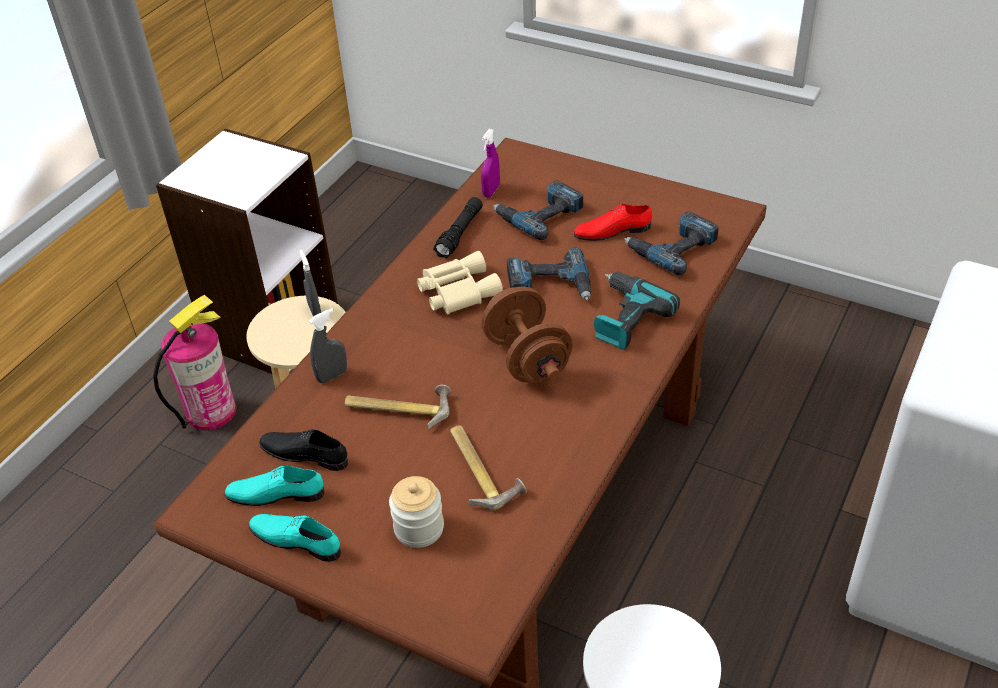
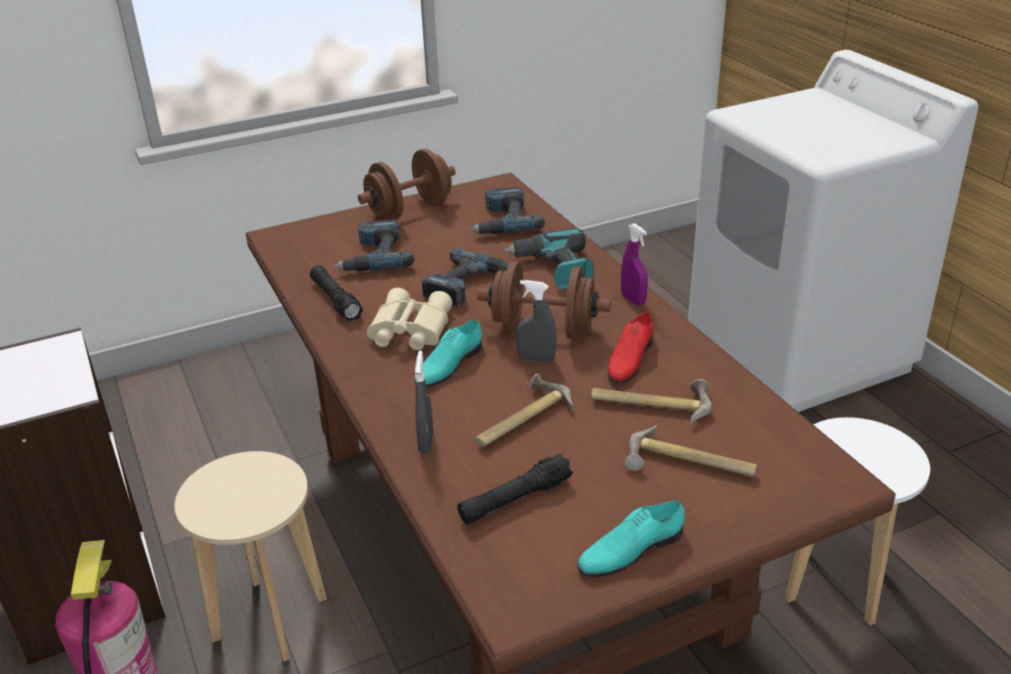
camera: 55 degrees left, 10 degrees down
turquoise shoe [224,465,325,506] -> turquoise shoe moved to [415,320,482,387]
black shoe [259,429,348,471] -> black flashlight [457,453,573,524]
grey spray bottle [299,249,321,316] -> grey spray bottle moved to [516,280,556,363]
jar [389,476,444,548] -> hammer [624,425,757,477]
purple spray bottle [481,129,500,197] -> purple spray bottle moved to [621,223,648,306]
red shoe [573,204,652,241] -> red shoe moved to [607,312,653,383]
none -> brown dumbbell [358,149,456,220]

